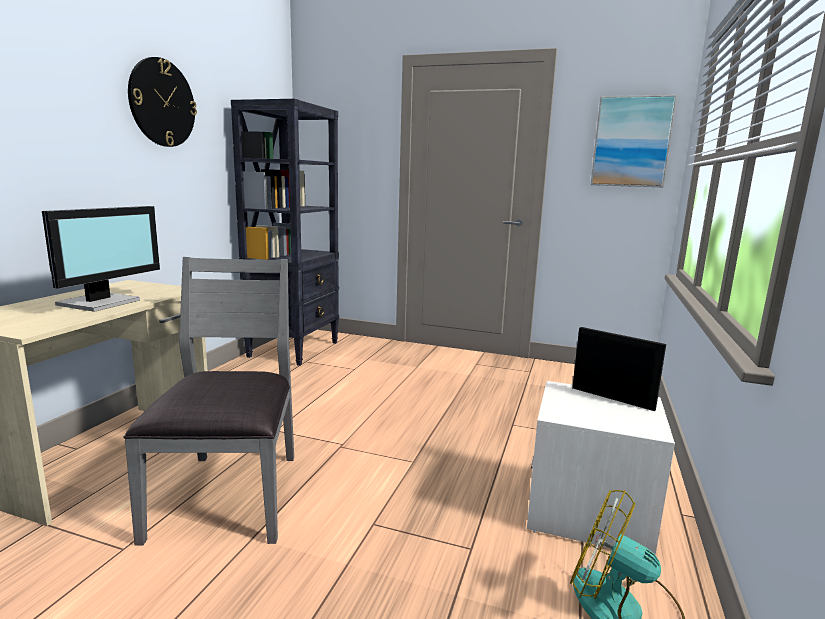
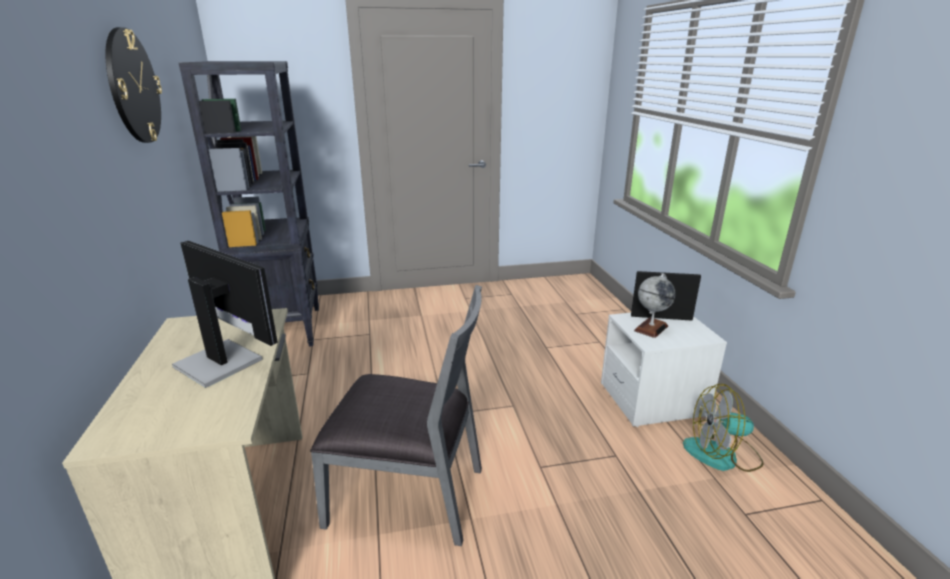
camera: 30 degrees left, 10 degrees up
monitor [42,206,160,312] -> monitor turned 45 degrees counterclockwise [172,241,278,388]
grey chair [124,257,294,546] -> grey chair turned 135 degrees clockwise [310,285,482,546]
picture [590,95,677,187] -> none
none -> globe [634,273,675,338]

